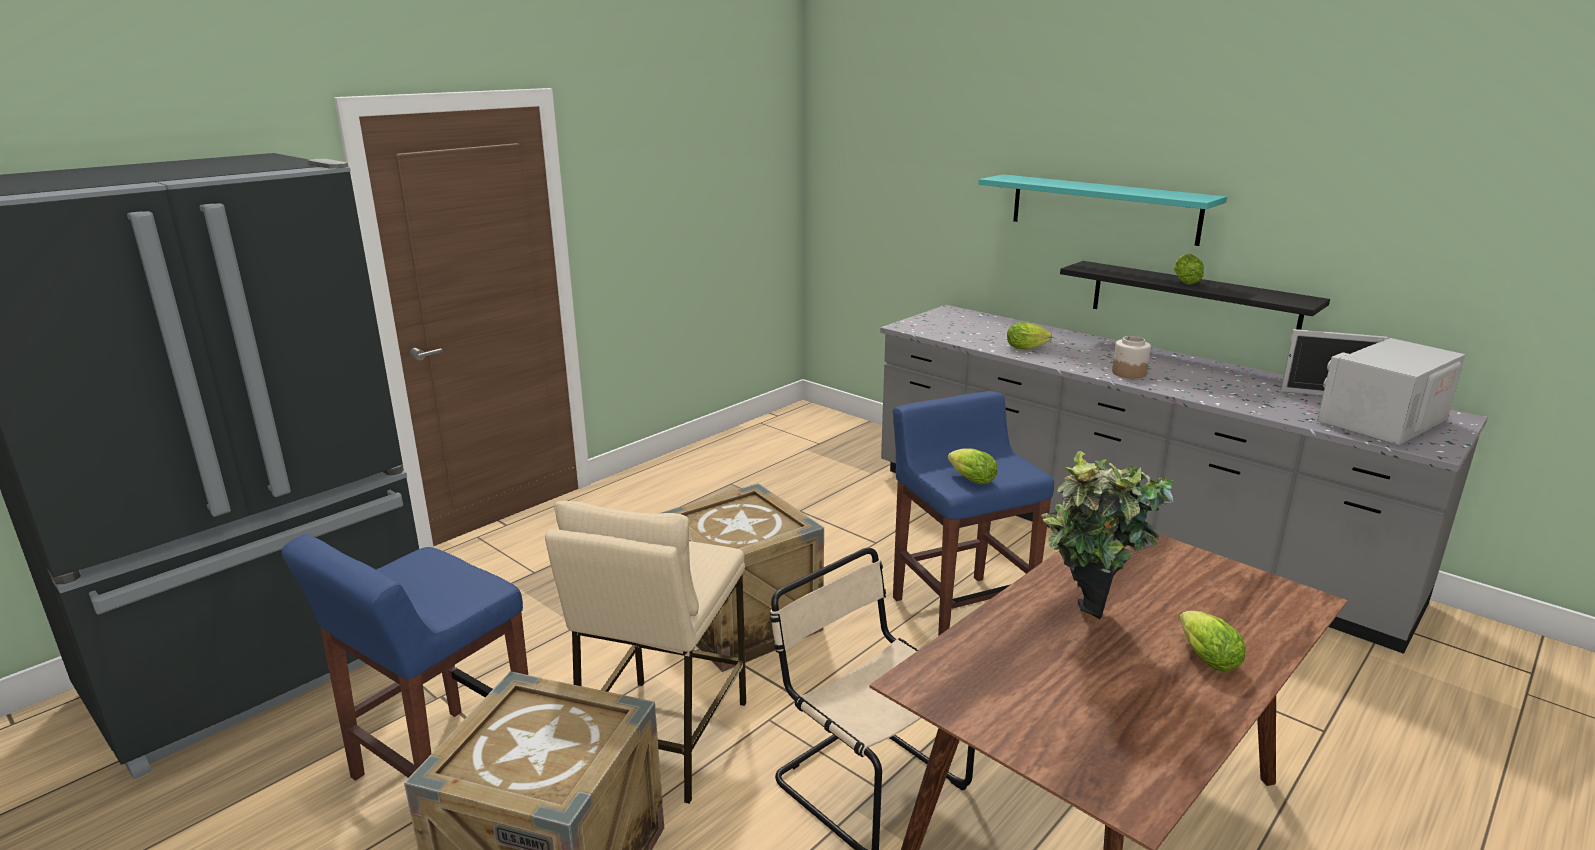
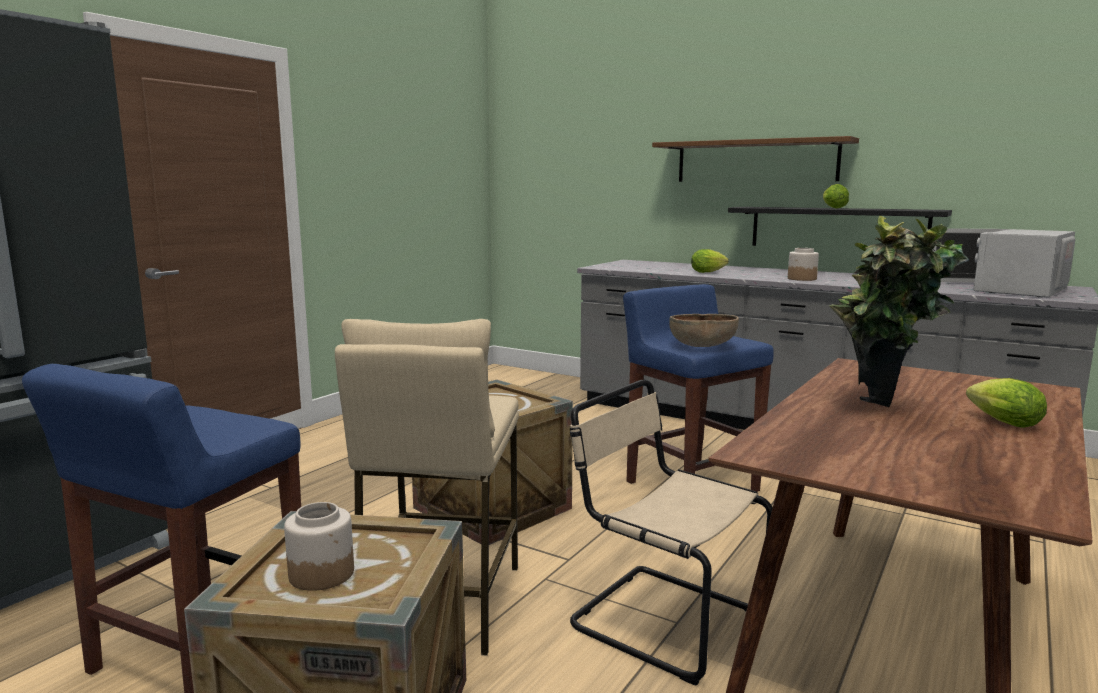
camera: 10 degrees left, 10 degrees down
lettuce [948,448,997,485] -> brown bowl [669,314,739,347]
turquoise shelf [978,174,1227,246] -> brown shelf [652,136,859,182]
none -> jar [284,502,354,591]

